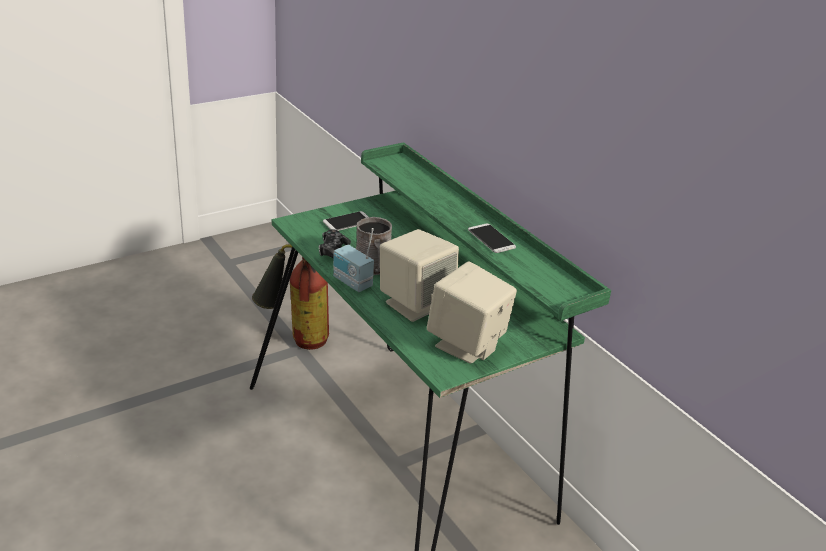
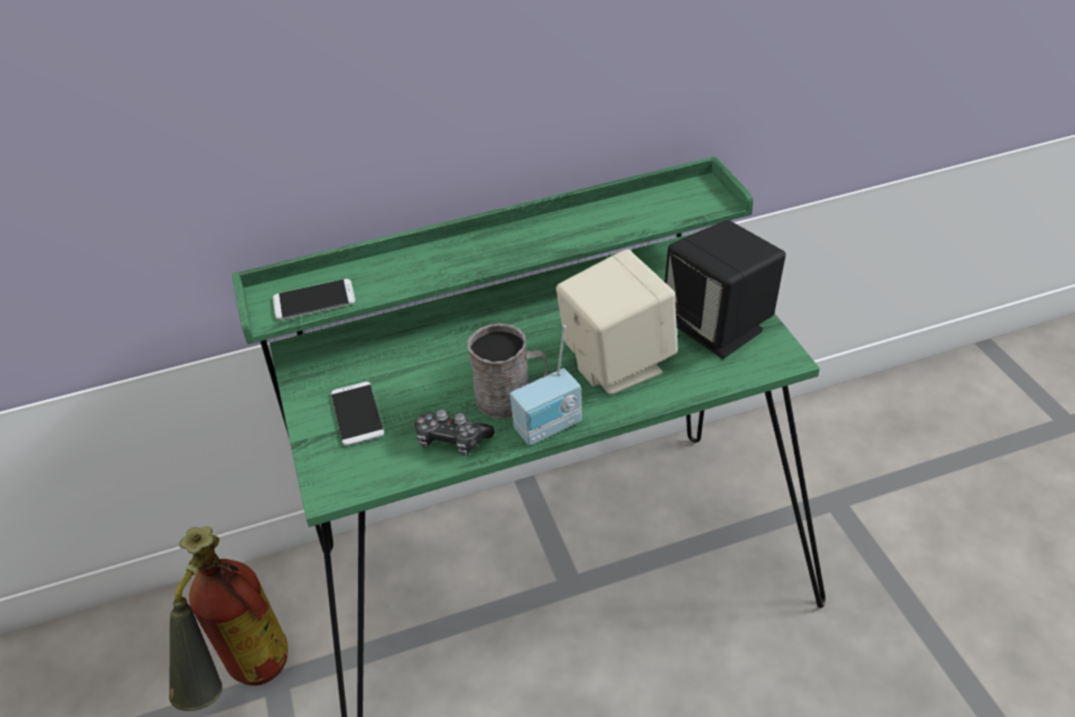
camera: 70 degrees left, 10 degrees up
beige speaker [427,261,517,364] -> black speaker [665,220,786,358]
phone [468,224,516,253] -> phone moved to [273,279,355,320]

